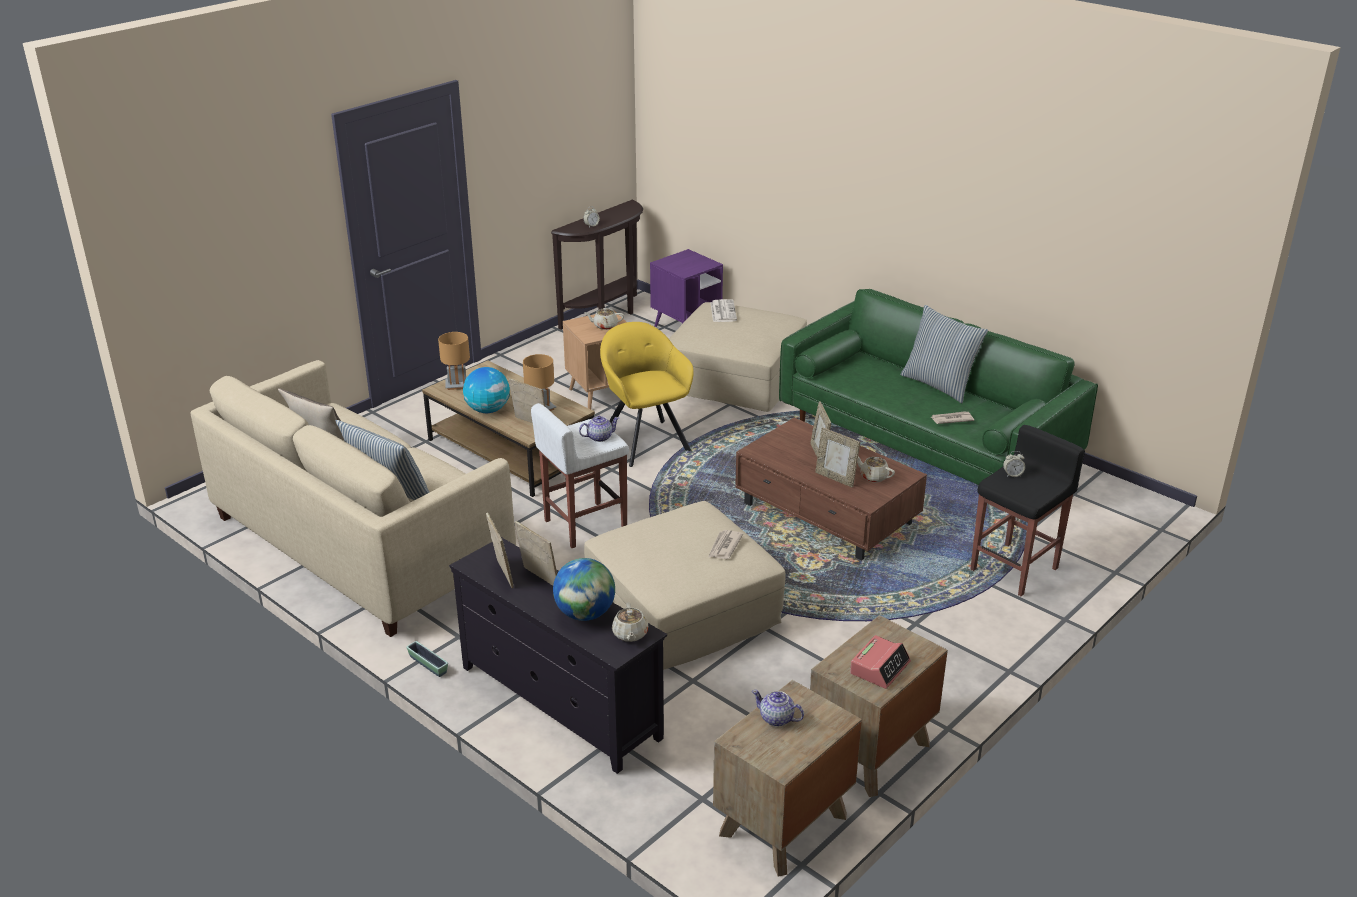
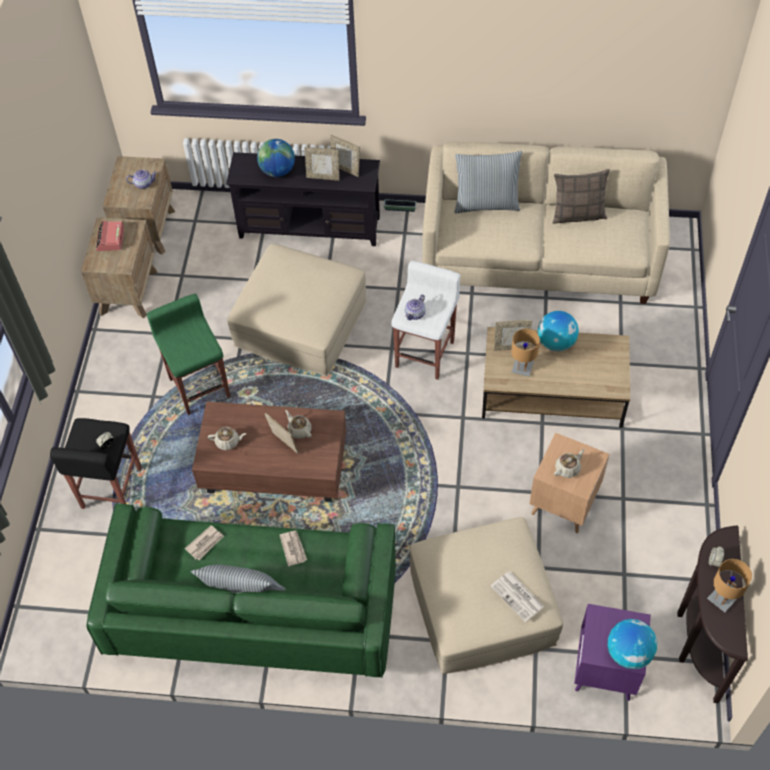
camera: 145 degrees right, 25 degrees up
brown table lamp [438,332,470,390] -> brown table lamp moved to [707,559,752,612]
yellow armchair [600,322,694,467] -> none
beige teapot [612,602,648,642] -> beige teapot moved to [285,410,312,439]
newspaper [708,530,743,559] -> newspaper moved to [280,531,307,566]
picture frame [815,427,860,488] -> none
none -> green stool [147,294,230,415]
none -> globe [607,619,657,669]

